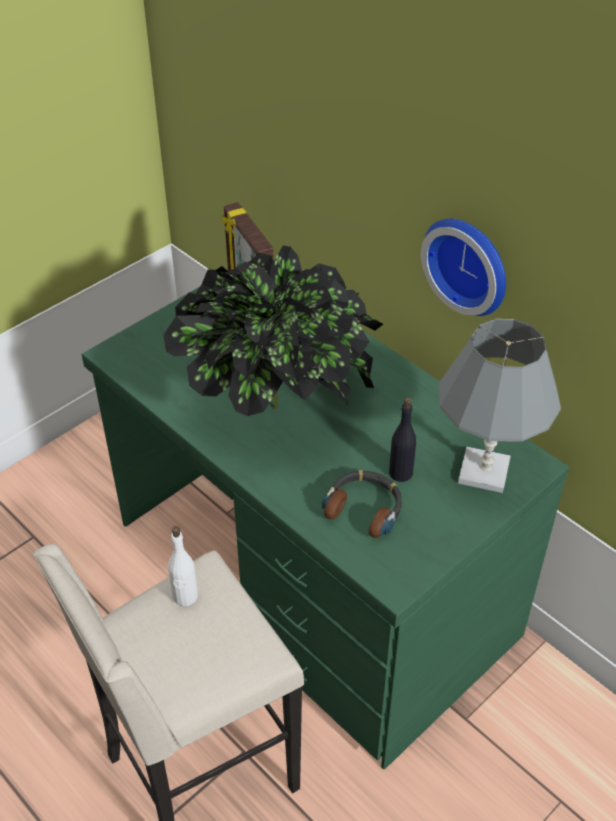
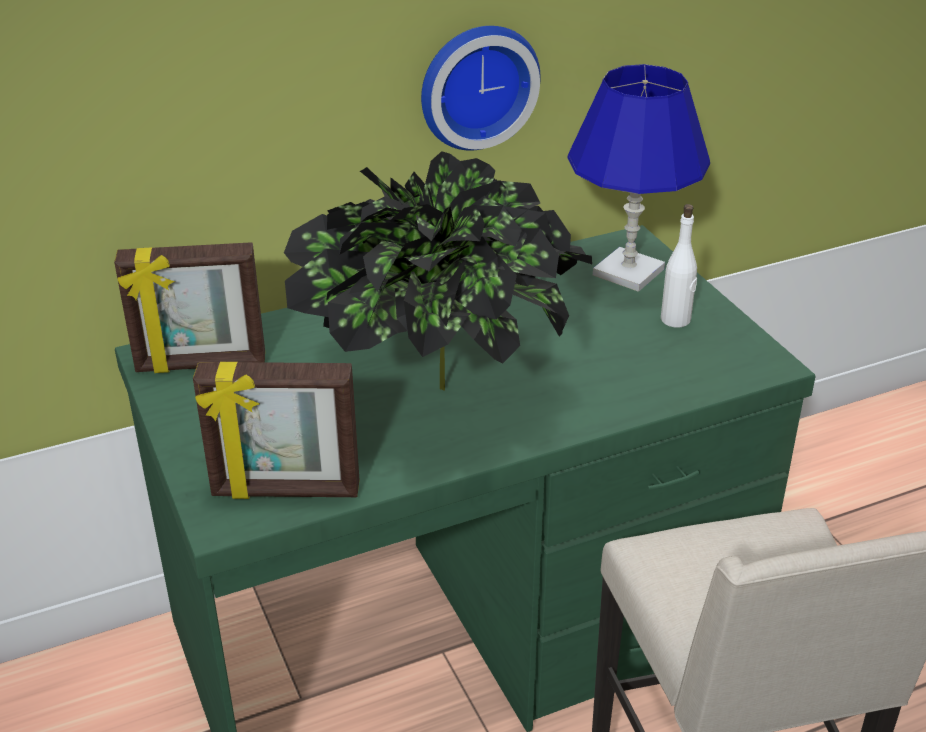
camera: 70 degrees left, 10 degrees down
white bottle [168,526,198,606] -> white bottle moved to [661,204,697,328]
headphones [322,470,402,538] -> none
black bottle [389,398,416,482] -> none
grey table lamp [438,319,561,493] -> blue table lamp [567,64,710,292]
none -> picture frame [193,362,360,499]

